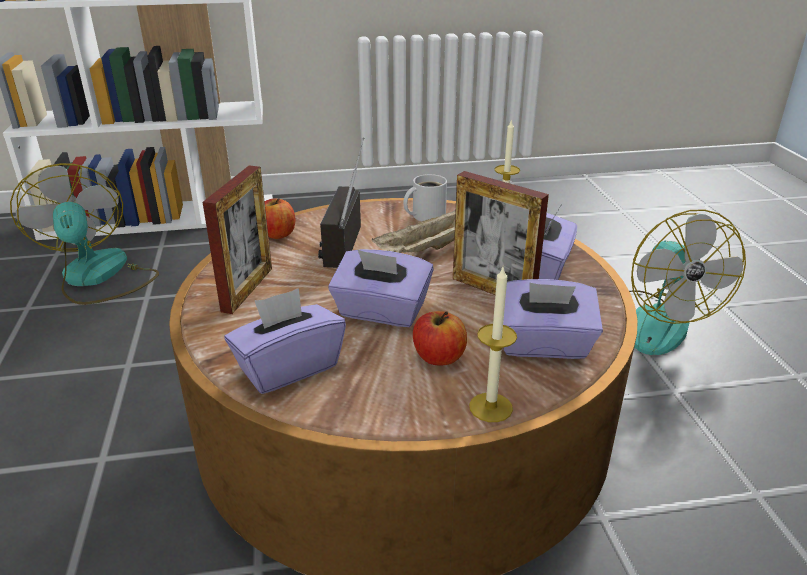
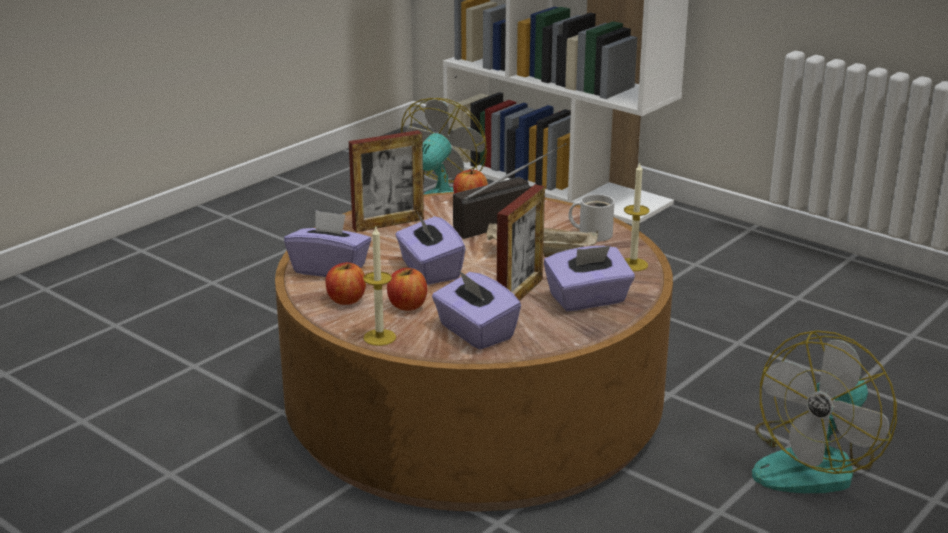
camera: 50 degrees right, 5 degrees down
picture frame [453,171,549,295] -> picture frame turned 150 degrees counterclockwise [497,184,545,301]
none -> apple [326,262,366,305]

